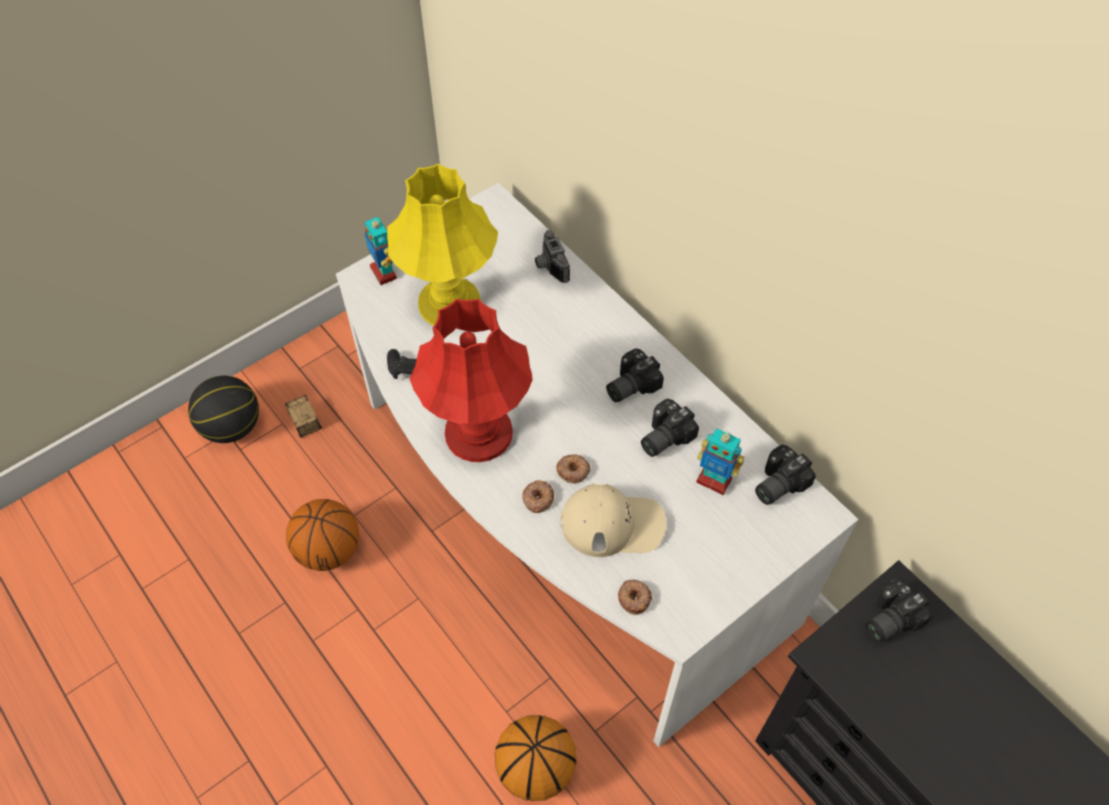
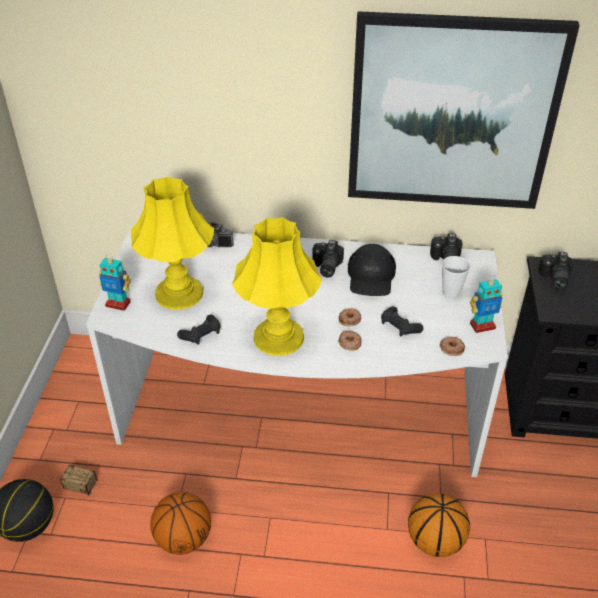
camera: 45 degrees left, 15 degrees down
red table lamp [410,299,533,462] -> yellow table lamp [232,217,322,356]
beige cap [560,483,666,557] -> black game controller [381,306,423,336]
camera [641,399,699,457] -> black cap [348,244,396,296]
toy robot [696,428,744,495] -> toy robot moved to [470,275,502,333]
none -> picture [348,11,580,209]
none -> cup [442,256,470,299]

